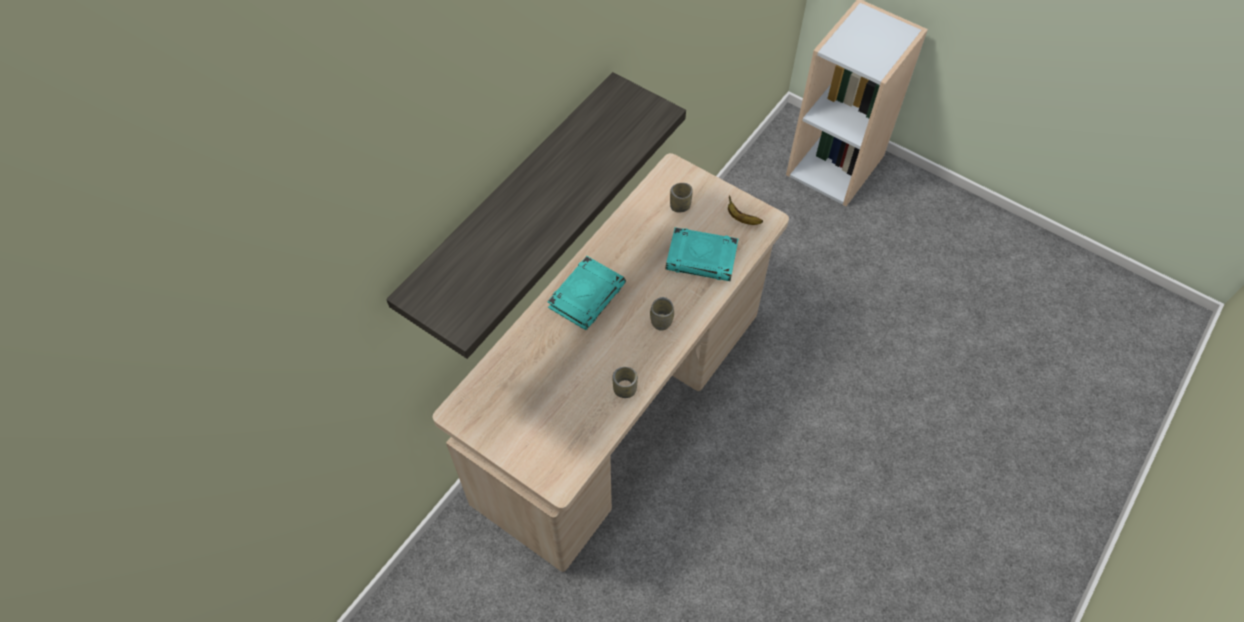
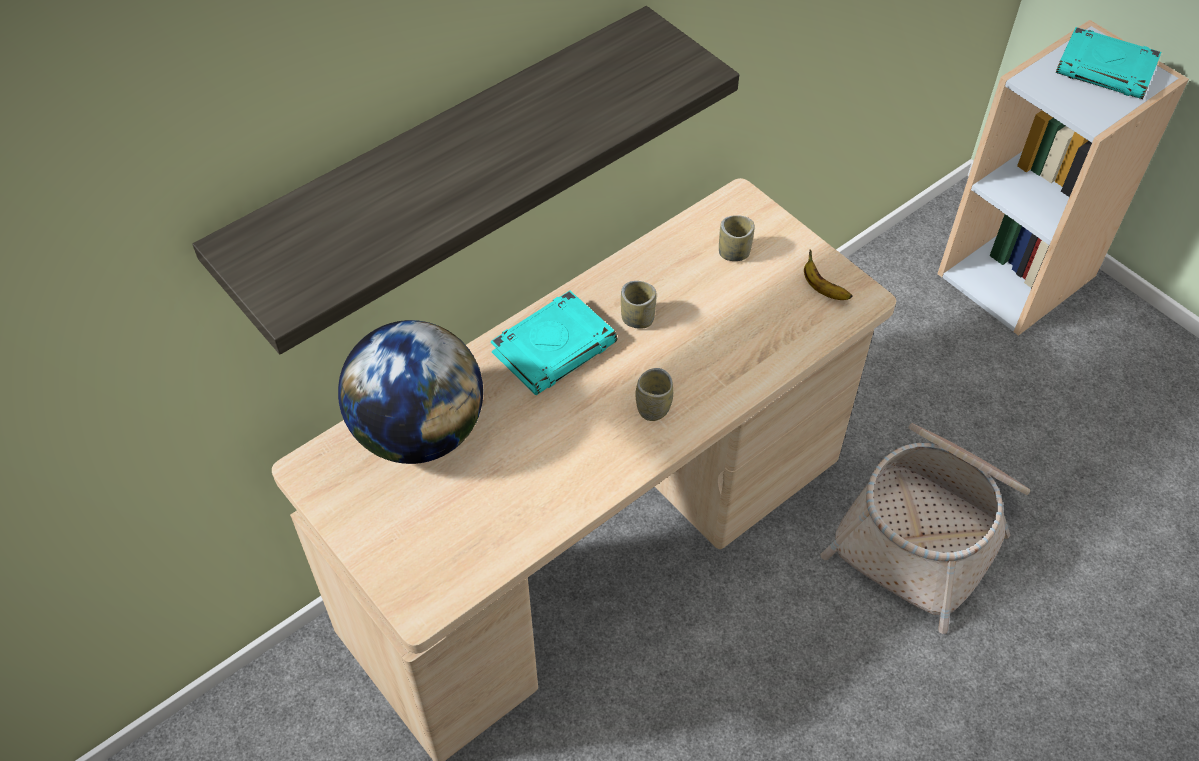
camera: 15 degrees right, 5 degrees down
cup [613,367,638,398] -> cup moved to [621,281,657,329]
turquoise book [666,227,738,281] -> turquoise book moved to [1056,27,1162,99]
none -> globe [338,320,483,464]
none -> basket [820,423,1030,634]

